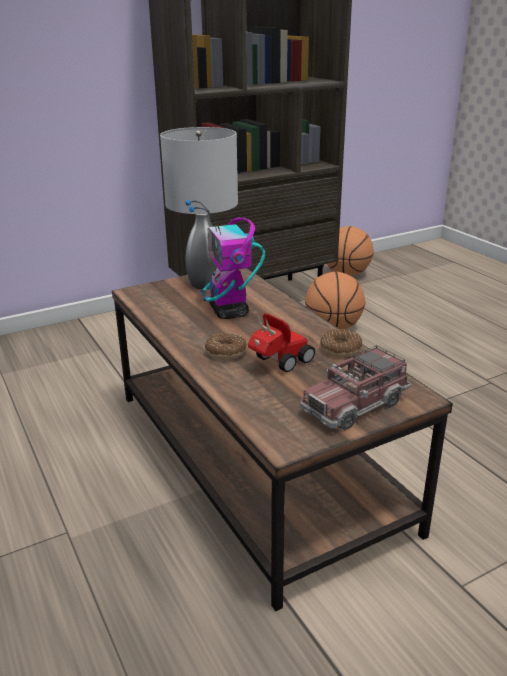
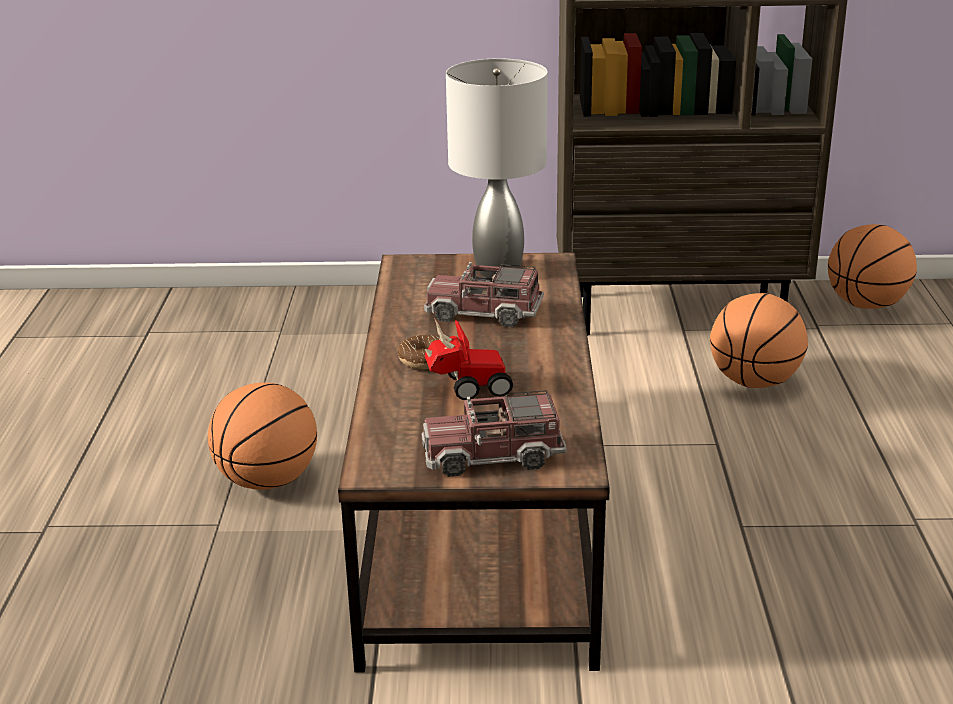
camera: 30 degrees right, 0 degrees up
toy robot [185,200,265,319] -> toy truck [424,262,544,327]
donut [320,329,362,357] -> none
none -> basketball [208,382,317,490]

